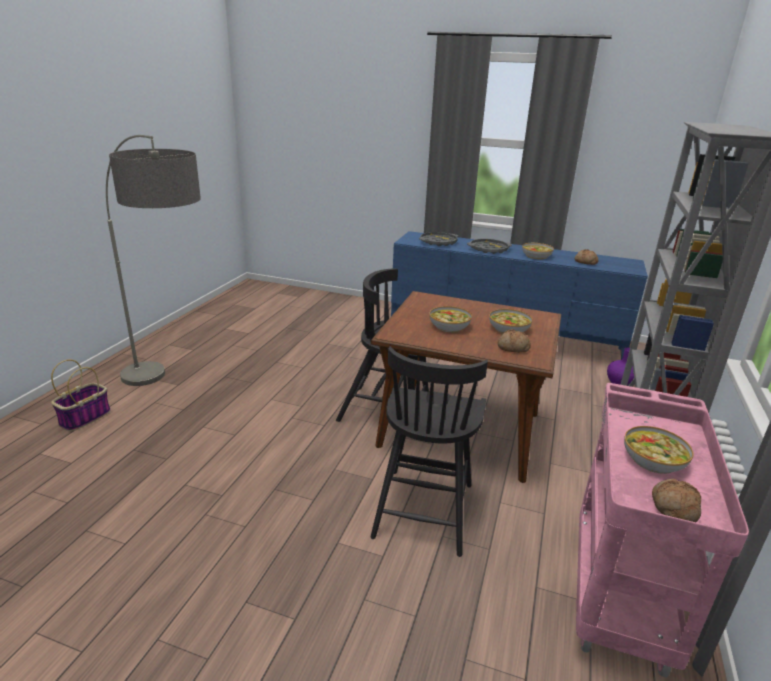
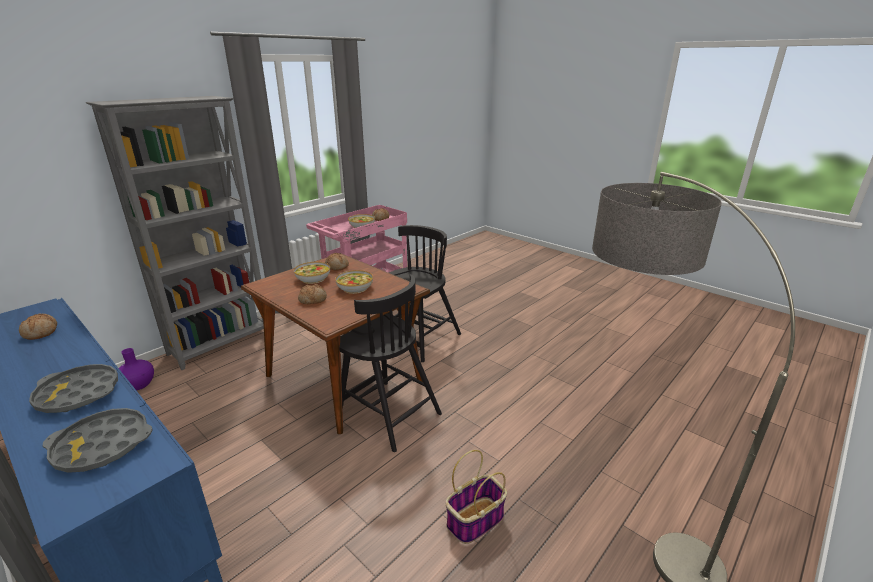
camera: 155 degrees left, 0 degrees up
basket [51,359,111,431] -> basket moved to [445,450,507,544]
bowl [522,243,554,259] -> none
none -> bread [298,284,327,304]

